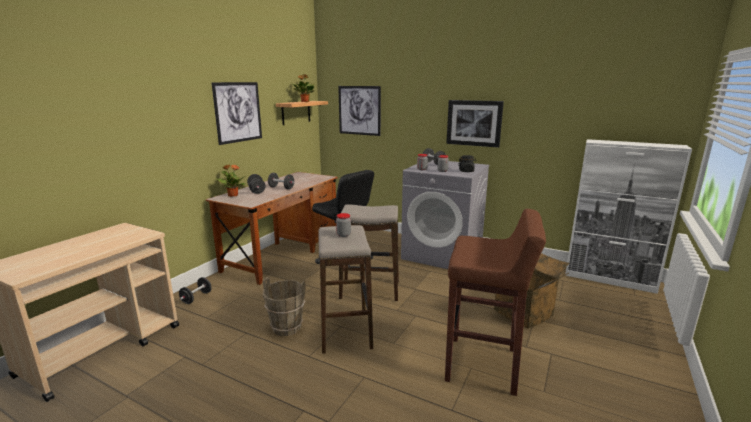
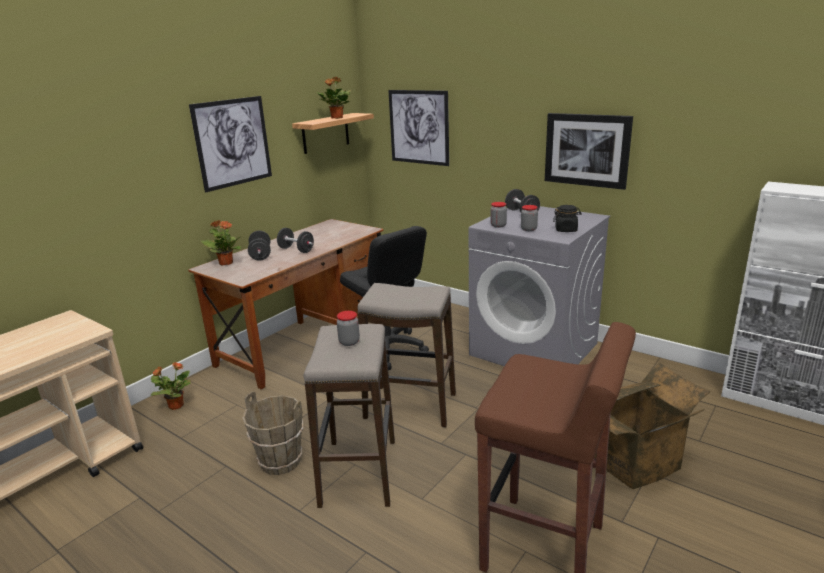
camera: 10 degrees right, 5 degrees up
black dumbbell [179,277,211,304] -> potted plant [151,362,191,410]

